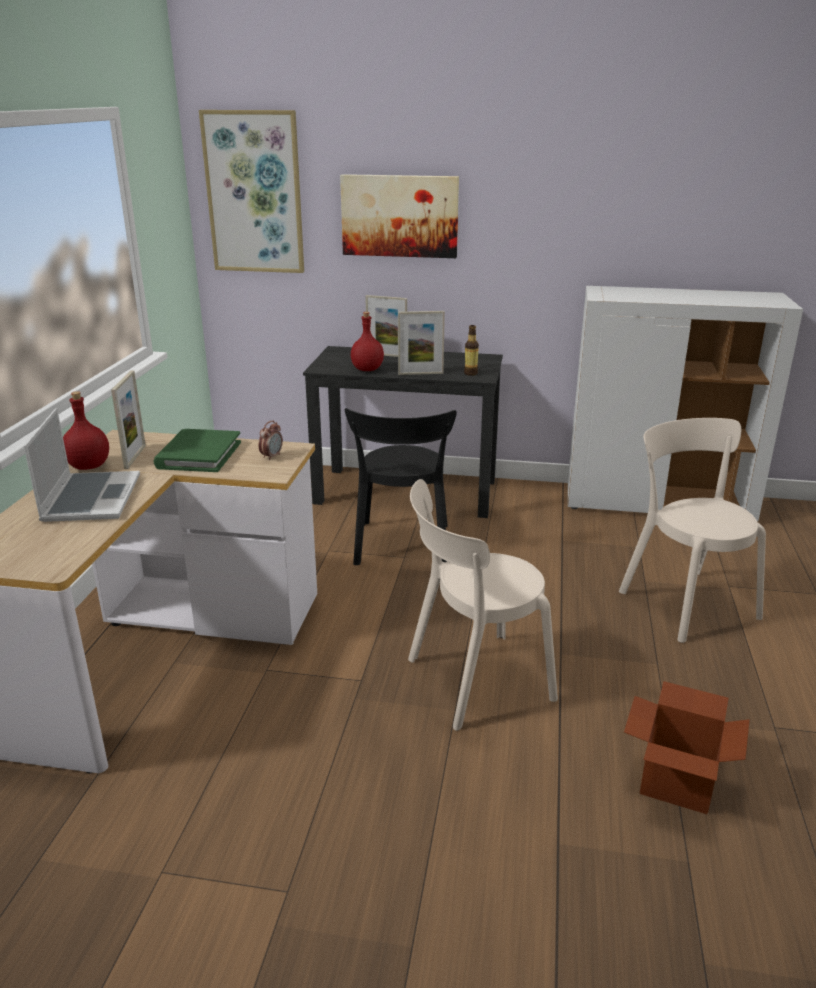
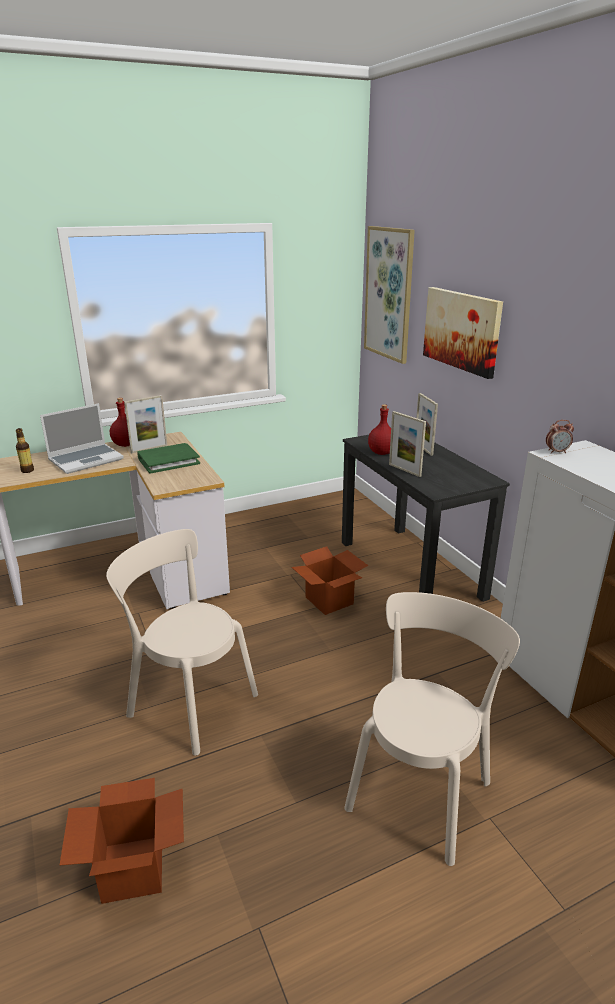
camera: 55 degrees right, 0 degrees up
alarm clock [258,421,283,460] -> alarm clock moved to [546,420,574,454]
black chair [345,408,457,565] -> cardboard box [291,547,369,615]
bottle [464,325,479,376] -> bottle moved to [16,428,34,473]

